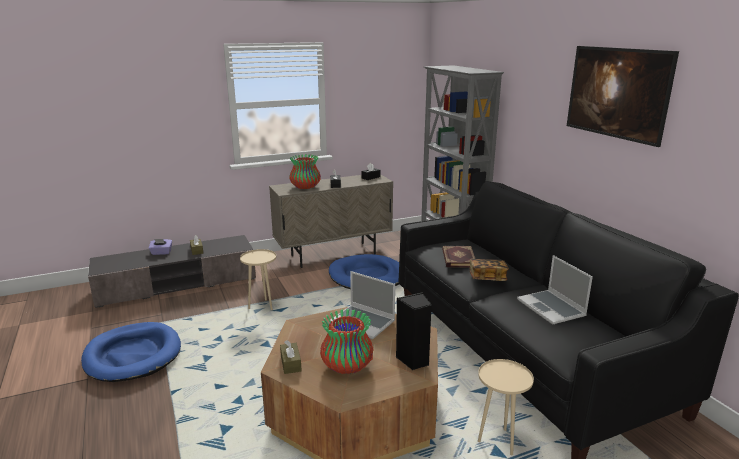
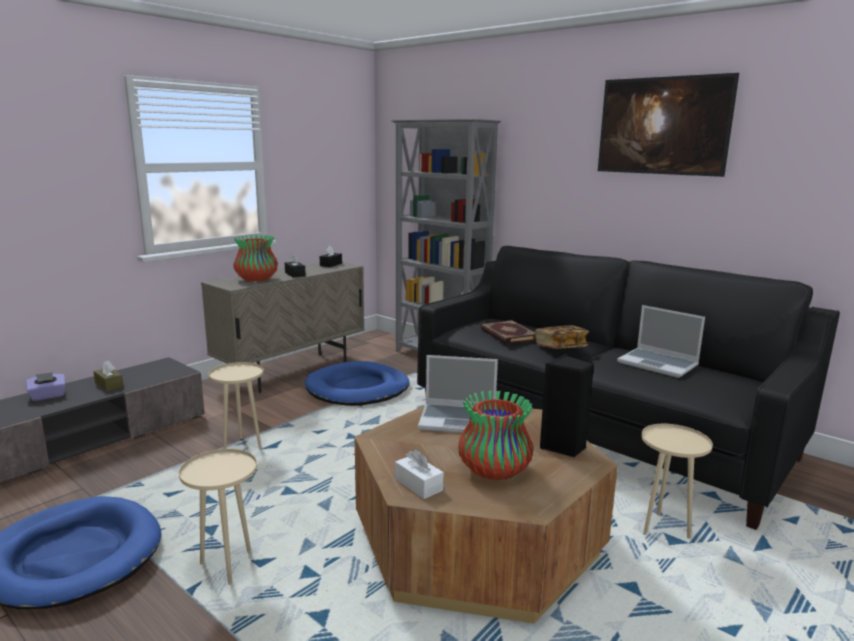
camera: 25 degrees left, 5 degrees down
brown tissue box [280,340,302,374] -> white tissue box [395,449,444,499]
none -> beige side table [179,449,257,585]

